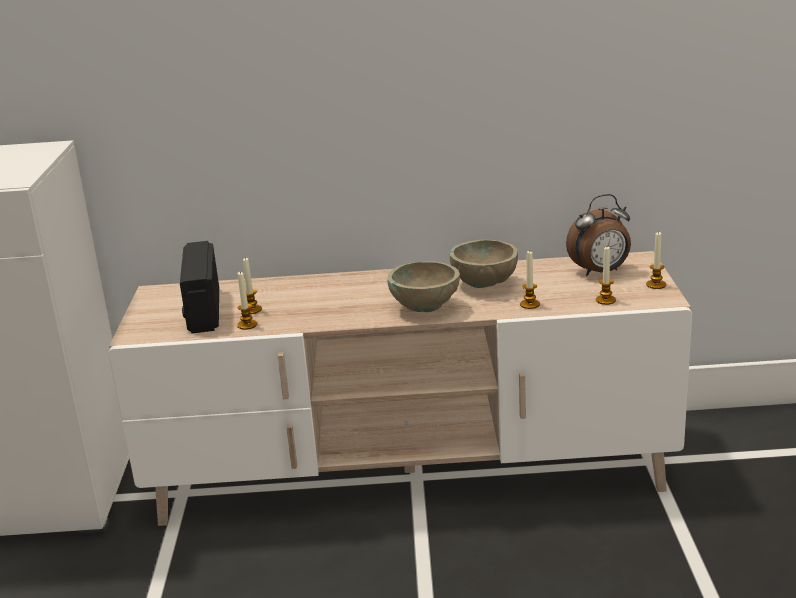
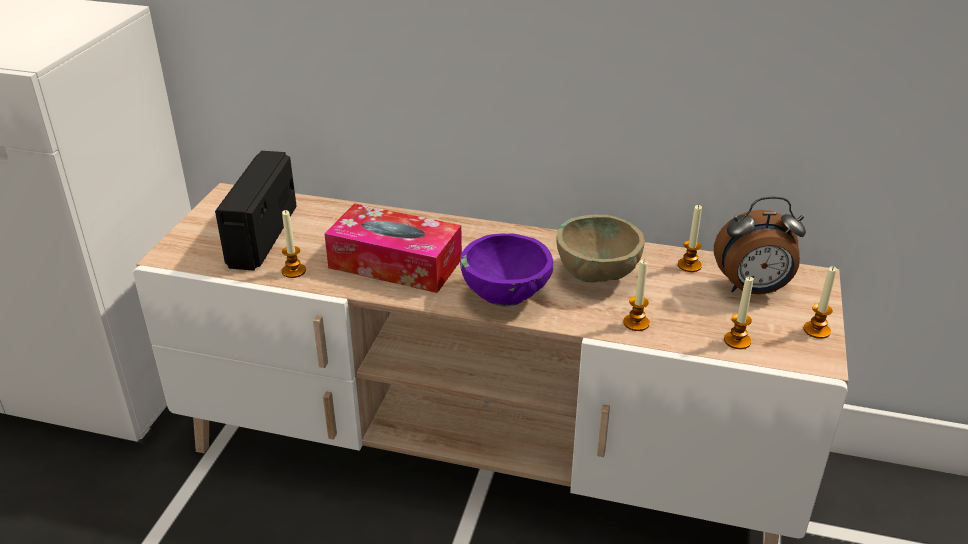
camera: 15 degrees right, 10 degrees up
candle [243,258,262,314] -> candle moved to [678,205,702,272]
beige bowl [387,261,460,312] -> purple bowl [460,233,553,307]
none -> tissue box [324,203,462,293]

